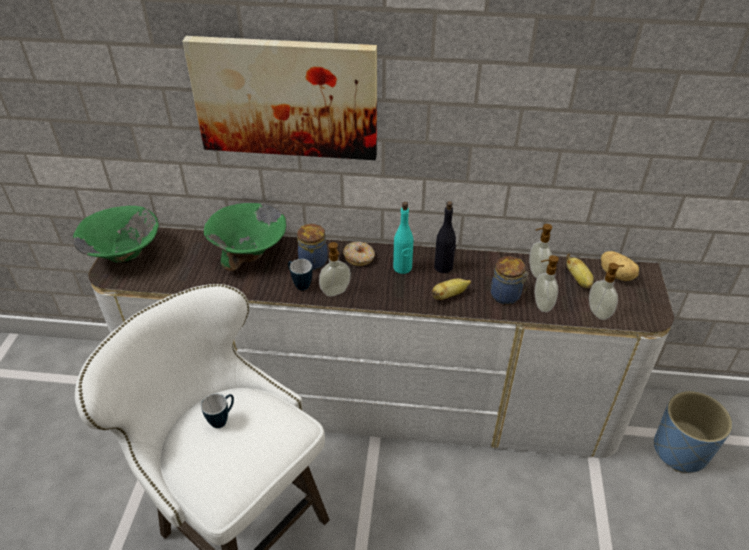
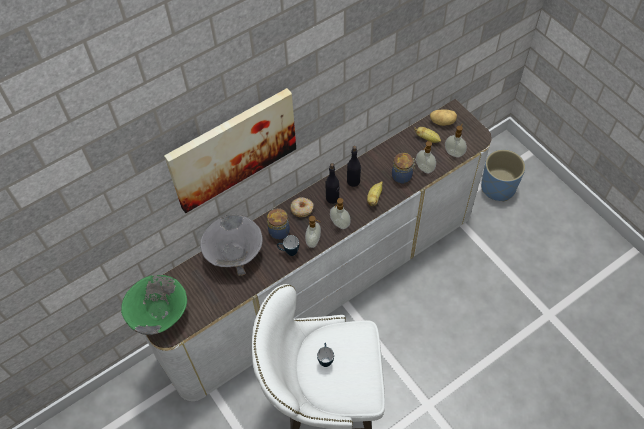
camera: 40 degrees left, 15 degrees up
green bowl [204,203,286,271] -> grey bowl [200,215,263,276]
turquoise bottle [393,202,413,274] -> black bottle [325,163,340,204]
soap dispenser [529,224,552,278] -> soap dispenser moved to [330,198,351,229]

